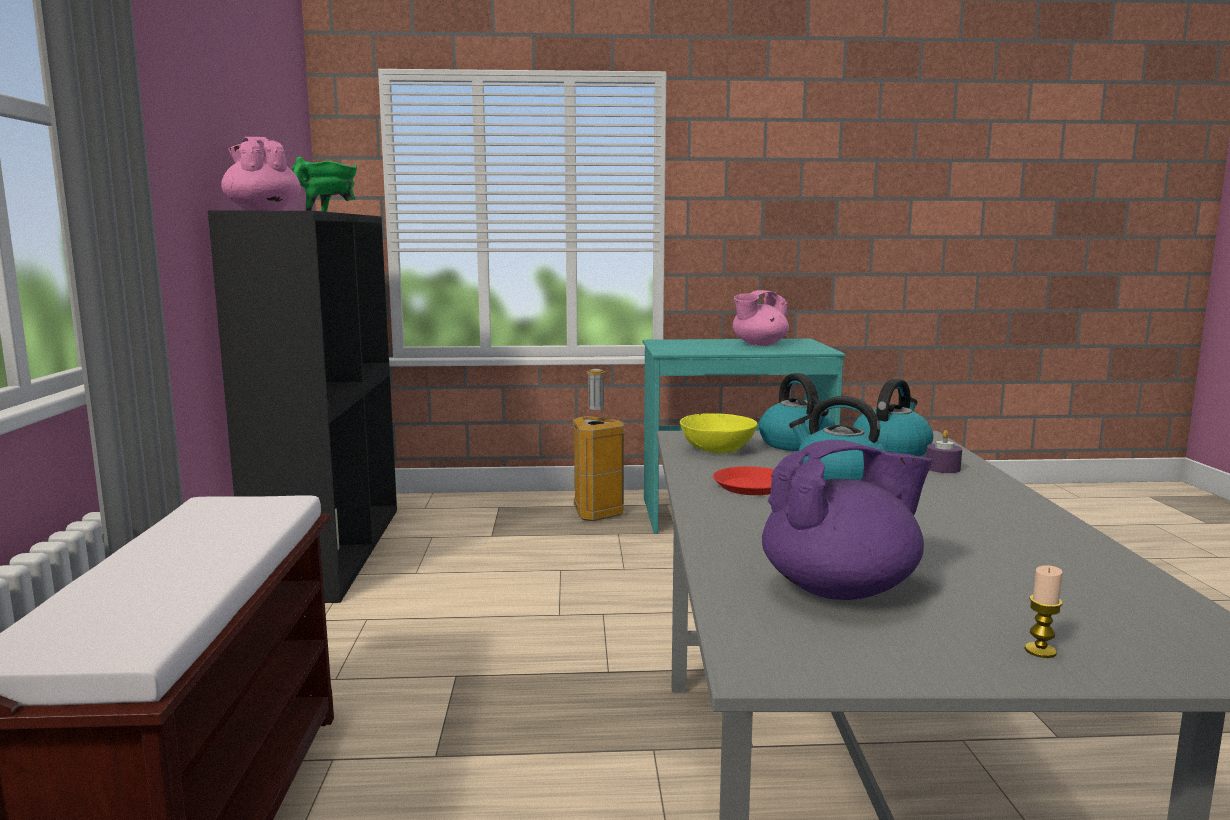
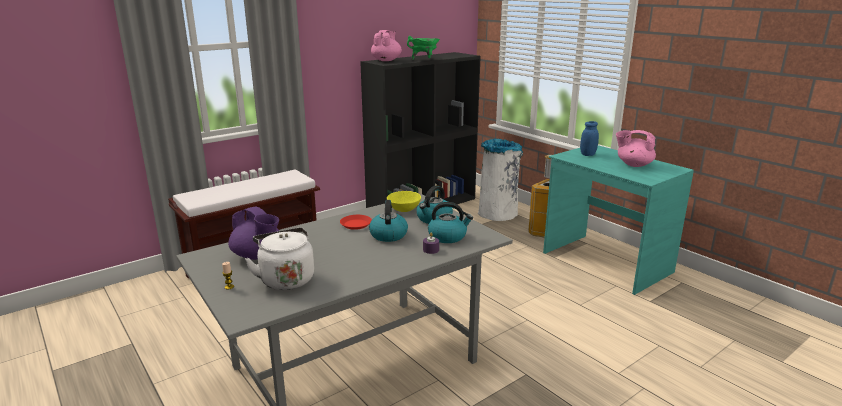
camera: 55 degrees right, 10 degrees up
none -> white kettle [245,228,314,290]
none -> white trash can [478,139,523,221]
none -> blue jar [580,121,599,156]

